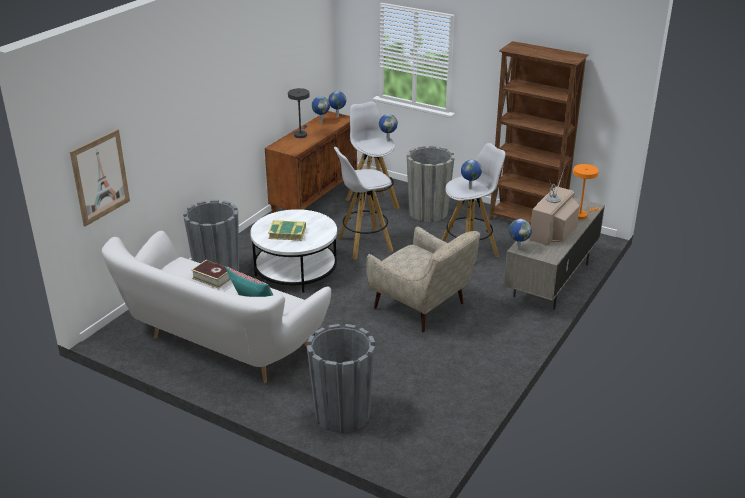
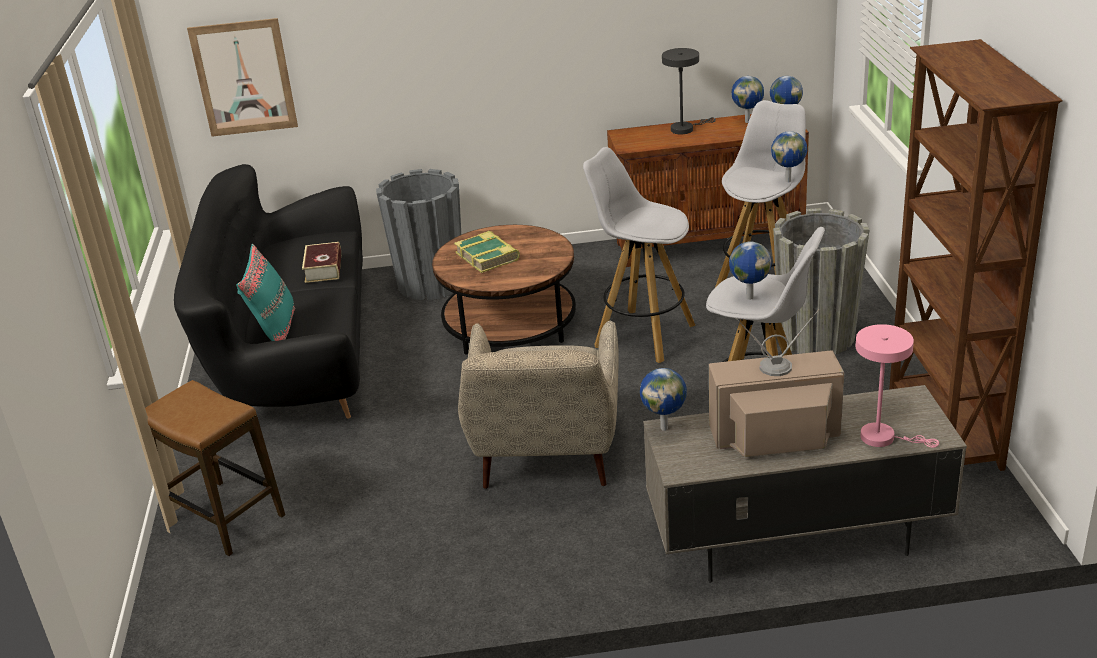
camera: 55 degrees right, 0 degrees up
white sofa [102,231,331,383] -> black sofa [174,164,363,418]
white coffee table [250,209,337,293] -> brown coffee table [432,225,576,355]
grey planter [307,324,375,433] -> stool [145,380,285,556]
orange table lamp [573,164,600,220] -> pink table lamp [856,324,939,448]

